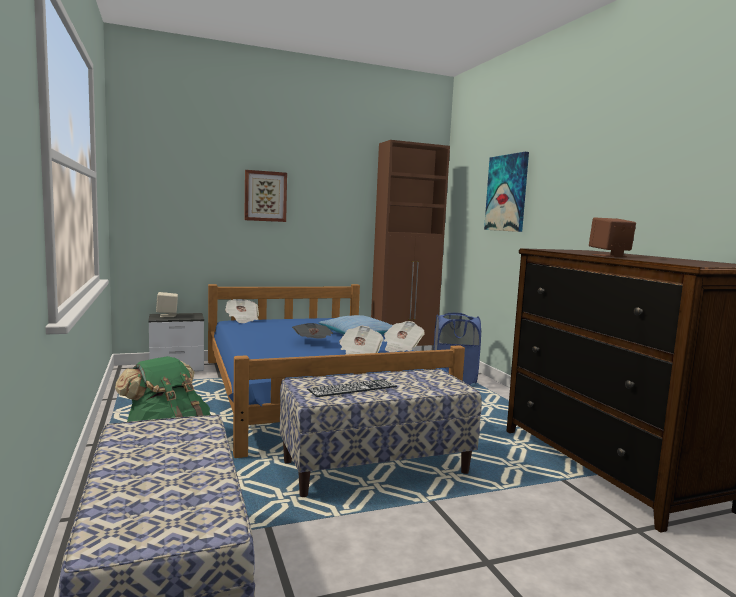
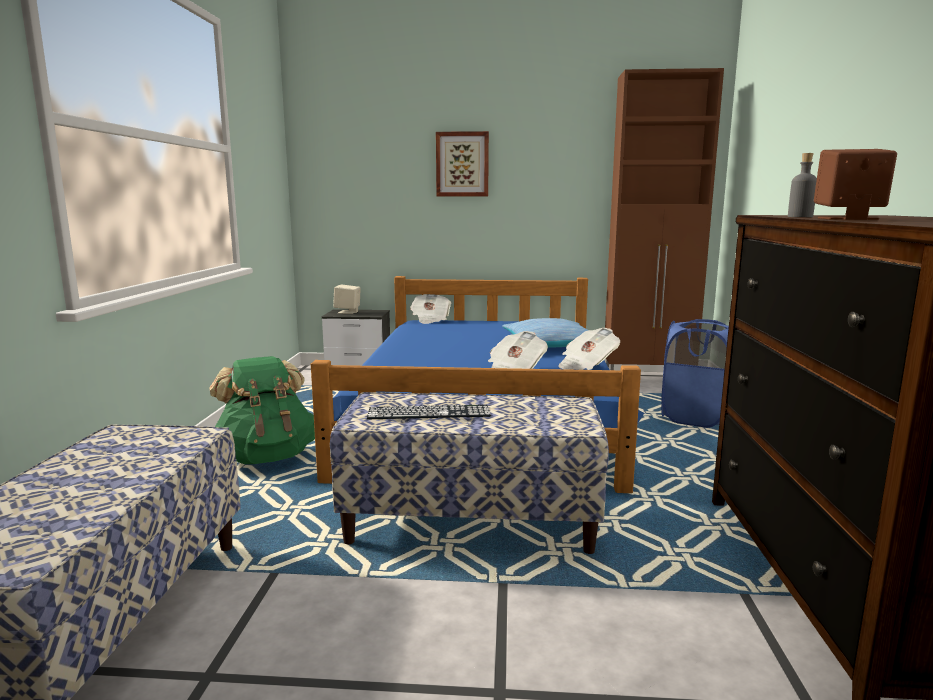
camera: 25 degrees right, 5 degrees up
newspaper [292,323,333,339] -> none
picture [484,152,529,232] -> none
none -> grey bottle [788,153,817,217]

